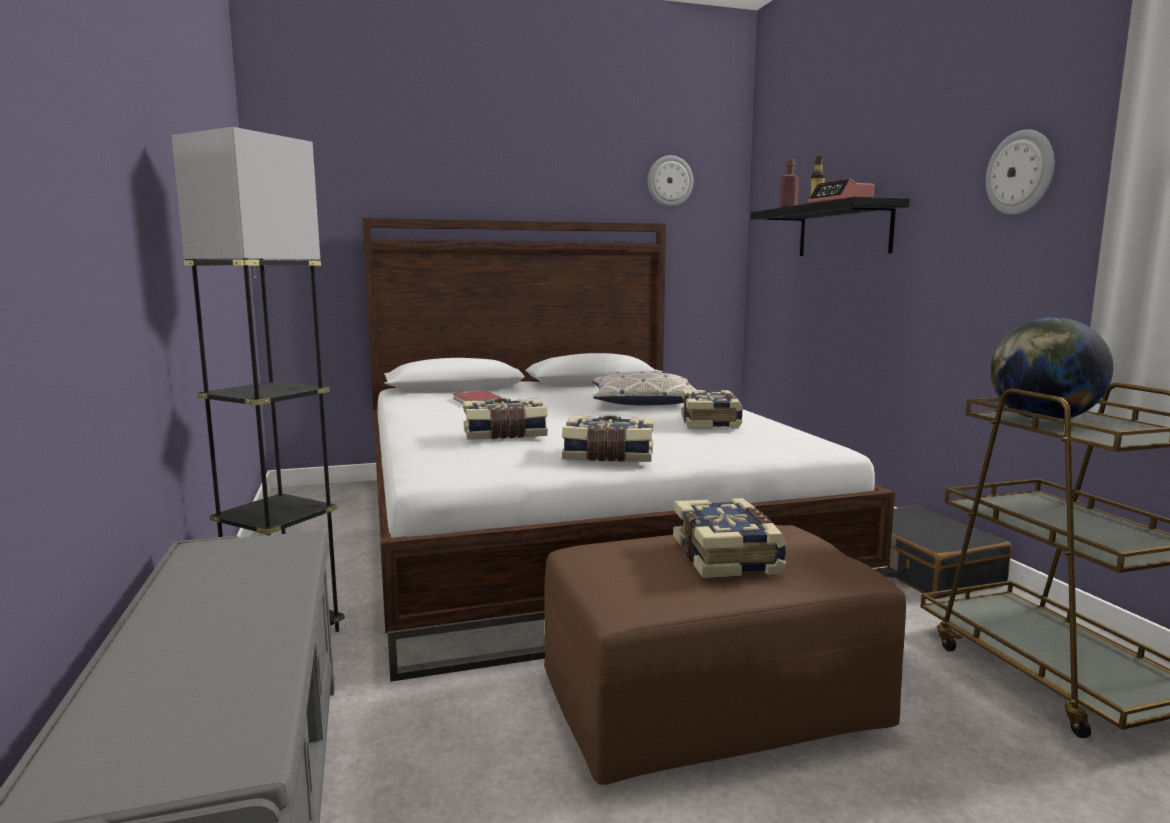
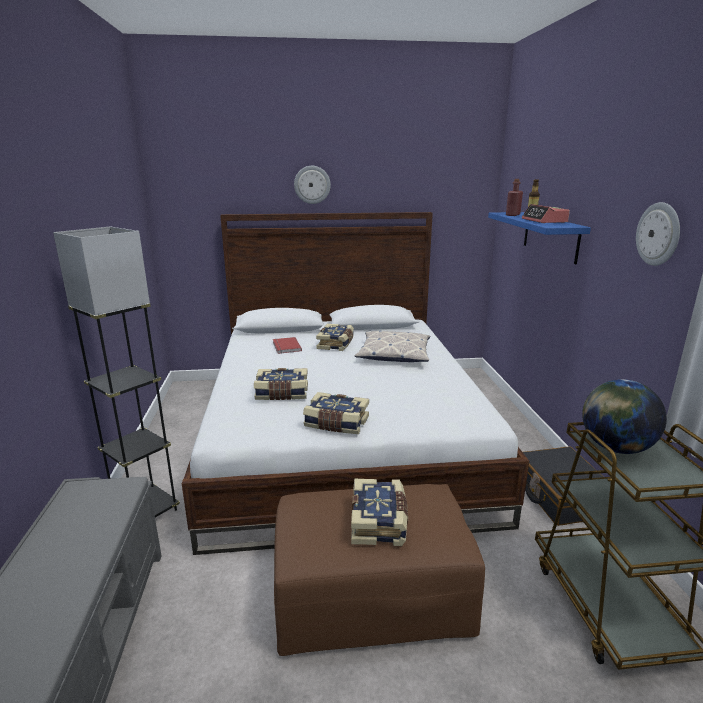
camera: 10 degrees right, 10 degrees up
wall clock [648,155,693,207] -> wall clock moved to [294,166,331,204]
book [681,390,743,429] -> book moved to [316,324,354,351]
black shelf [750,196,910,256] -> blue shelf [488,212,591,264]

